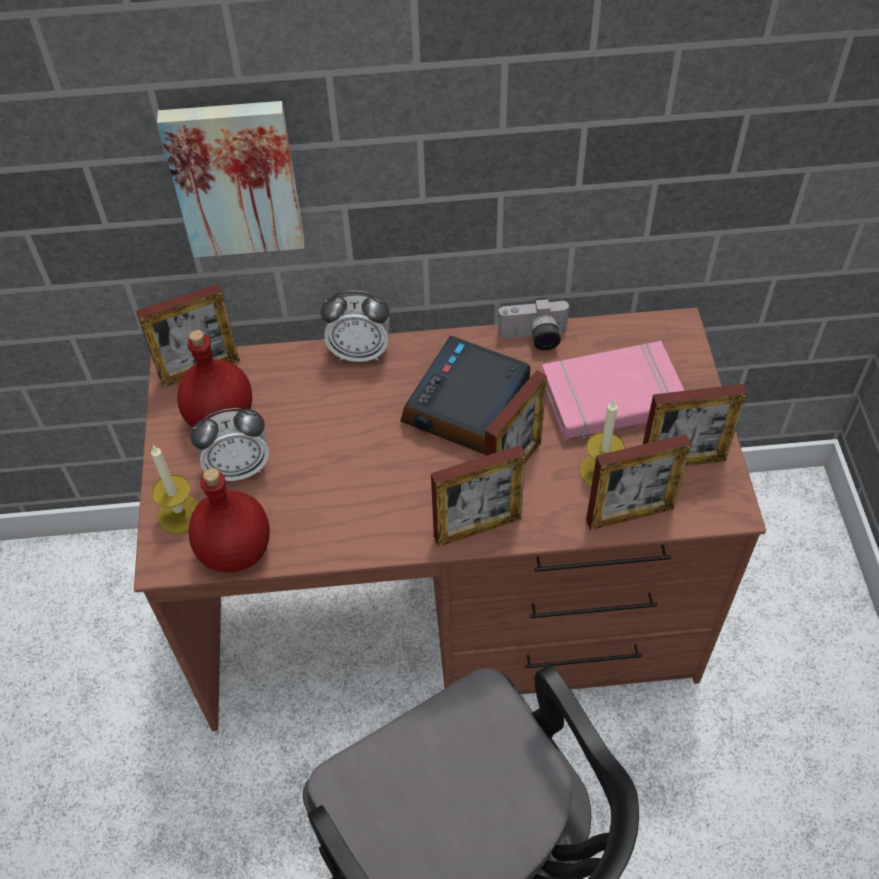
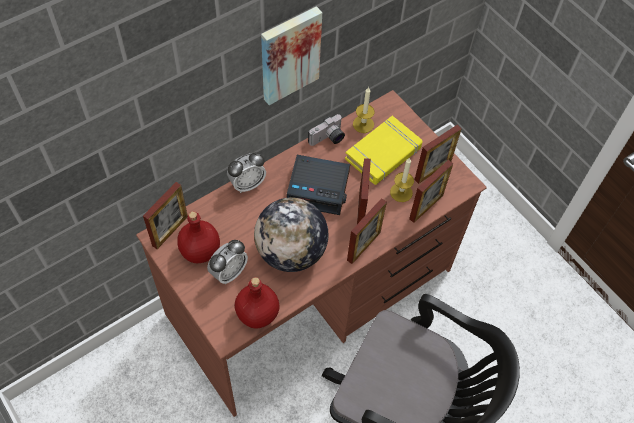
camera: 35 degrees left, 5 degrees up
candle [151,445,199,534] -> candle moved to [353,87,375,133]
picture [157,101,304,258] -> picture moved to [261,6,322,105]
alarm clock [400,336,530,455] -> alarm clock turned 75 degrees counterclockwise [286,155,350,215]
pink book [542,341,684,440] -> yellow book [345,116,423,185]
none -> globe [254,197,328,272]

